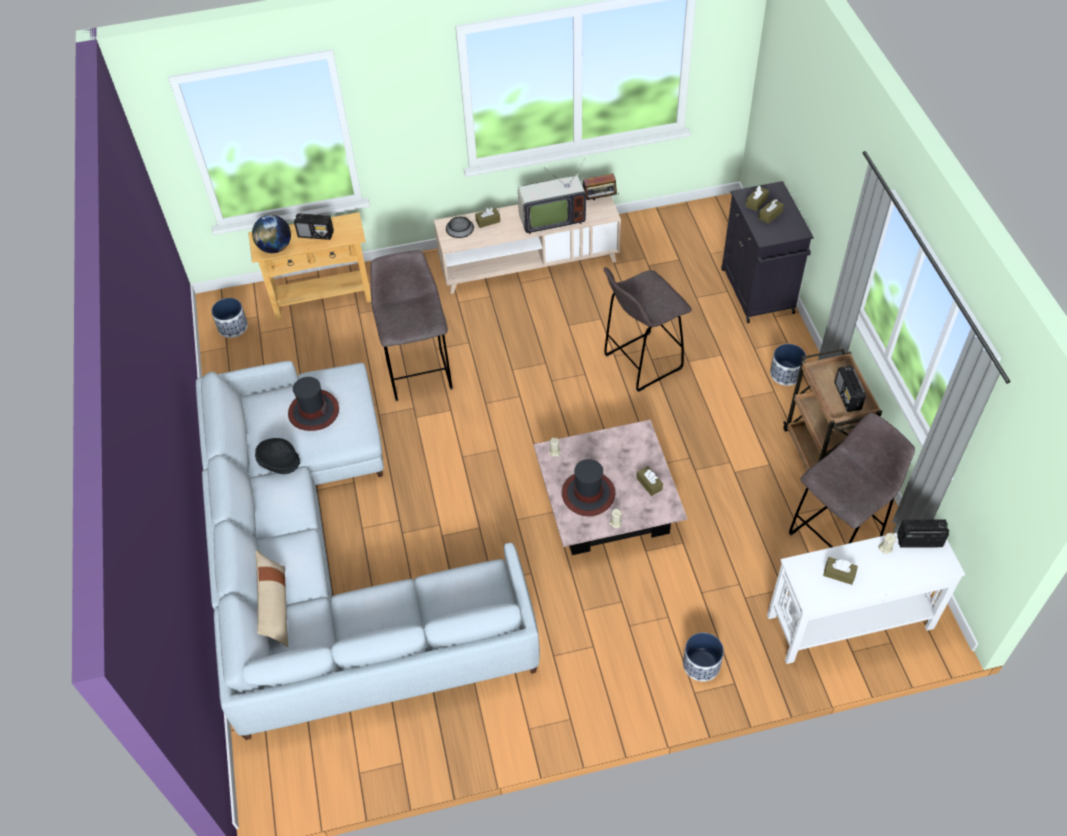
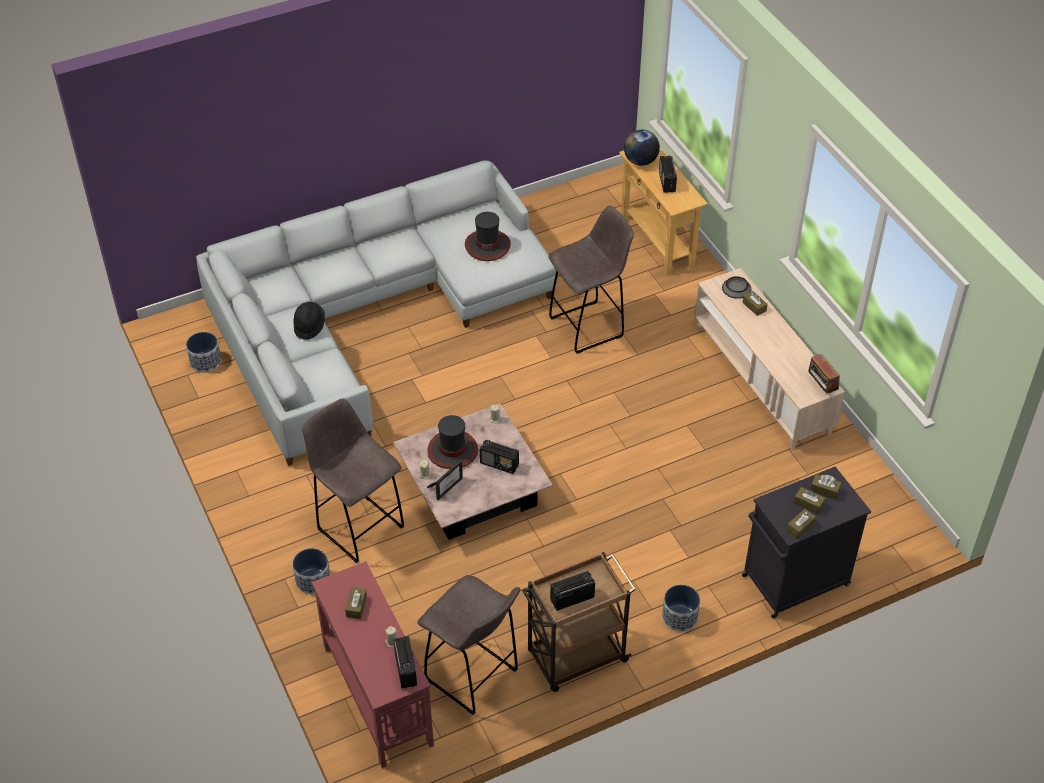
camera: 75 degrees right, 5 degrees down
planter [211,298,248,338] -> planter moved to [186,332,221,373]
black hat [255,438,300,474] -> black hat moved to [293,302,325,340]
beige pillow [255,550,288,647] -> none
television [518,159,586,234] -> none
grey stool [604,267,692,392] -> grey stool moved to [302,398,404,563]
brown tissue box [637,466,663,496] -> brown tissue box moved to [786,509,816,539]
white console table [767,533,965,664] -> red console table [312,561,434,768]
none -> picture frame [427,460,463,500]
none -> radio [480,440,519,474]

